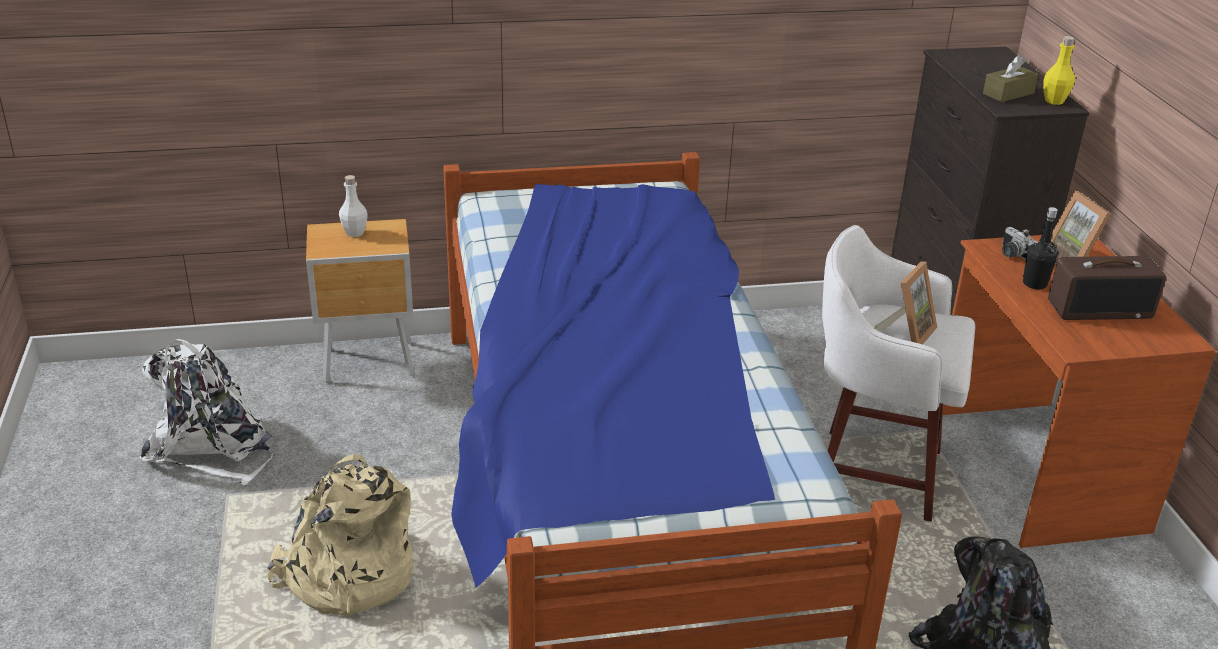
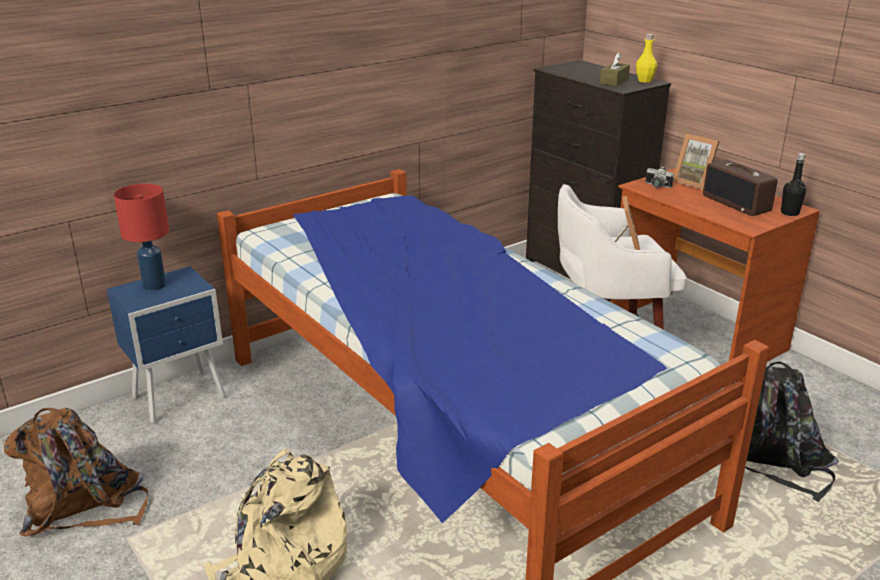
camera: 25 degrees left, 5 degrees down
white backpack [139,339,273,485] -> brown backpack [4,408,148,537]
brown nightstand [306,219,414,383] -> blue nightstand [107,266,226,423]
white bottle [339,175,368,237] -> red table lamp [114,184,169,291]
black bottle [1023,207,1058,289] -> black bottle moved to [781,153,806,216]
radio [1048,256,1166,320] -> radio turned 90 degrees clockwise [703,160,778,216]

